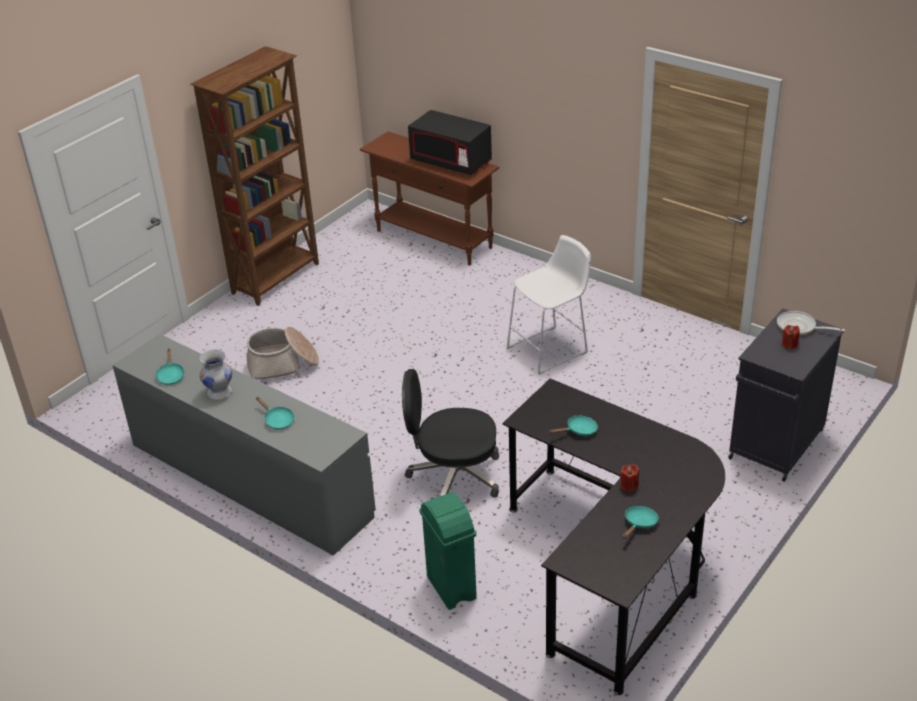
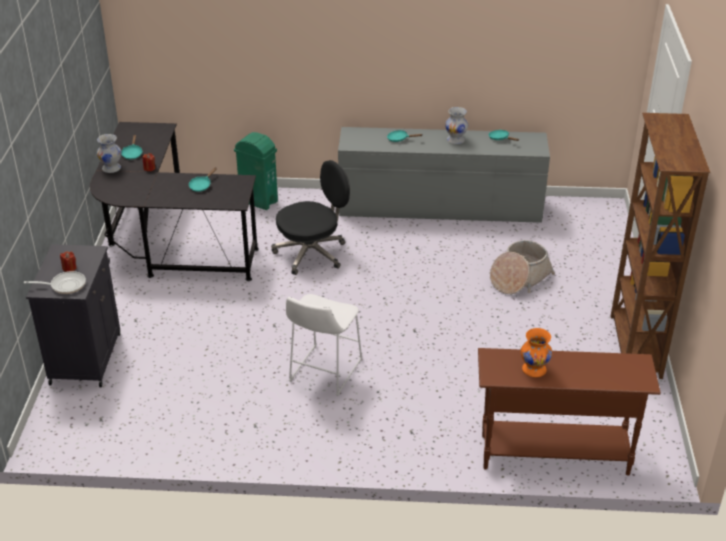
camera: 145 degrees right, 0 degrees up
black microwave [408,110,492,175] -> orange vase [521,328,552,377]
none -> white vase [97,134,122,173]

